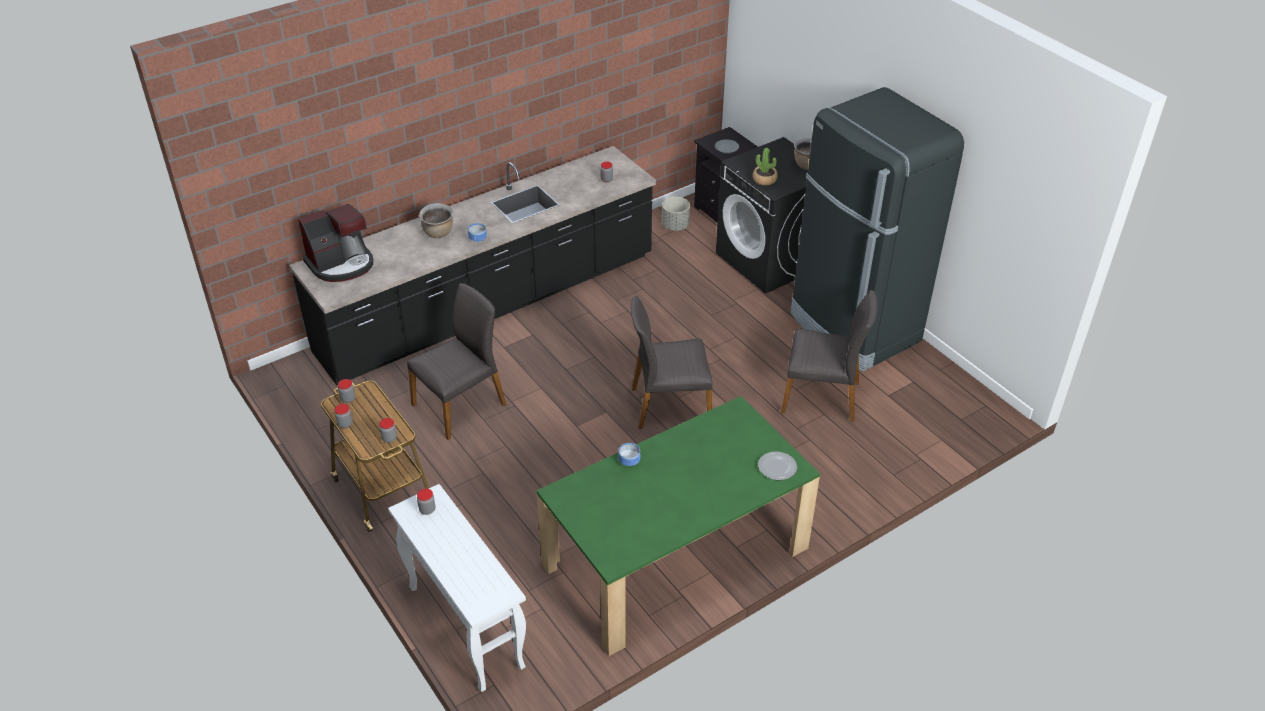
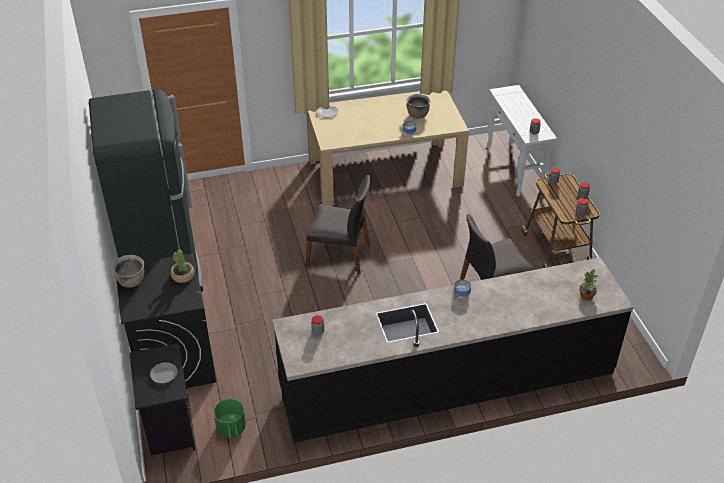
camera: 160 degrees left, 0 degrees up
coffee machine [298,204,373,282] -> potted plant [579,269,598,301]
brown cooking pot [419,203,453,238] -> brown cooking pot moved to [406,94,431,119]
green dining table [536,396,820,656] -> beige dining table [307,91,469,206]
grey planter [662,197,690,231] -> green planter [214,399,246,437]
grey chair [781,290,878,422] -> none

